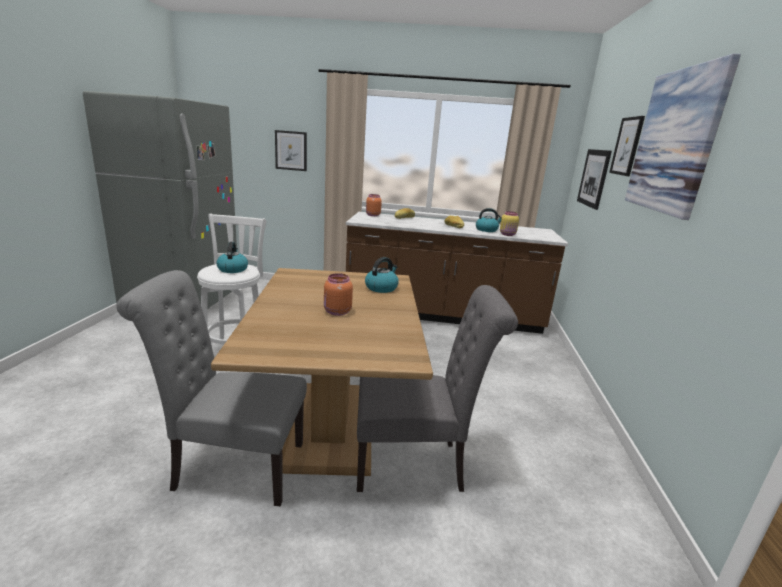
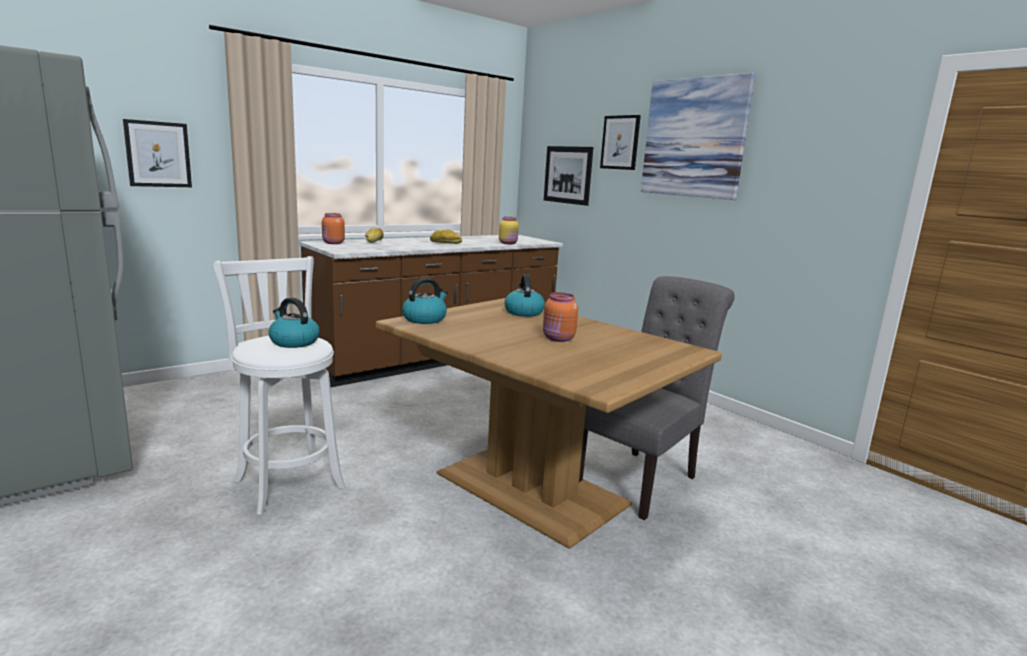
camera: 45 degrees left, 5 degrees down
grey chair [116,270,307,506] -> none
kettle [476,208,502,232] -> kettle moved to [402,278,448,324]

